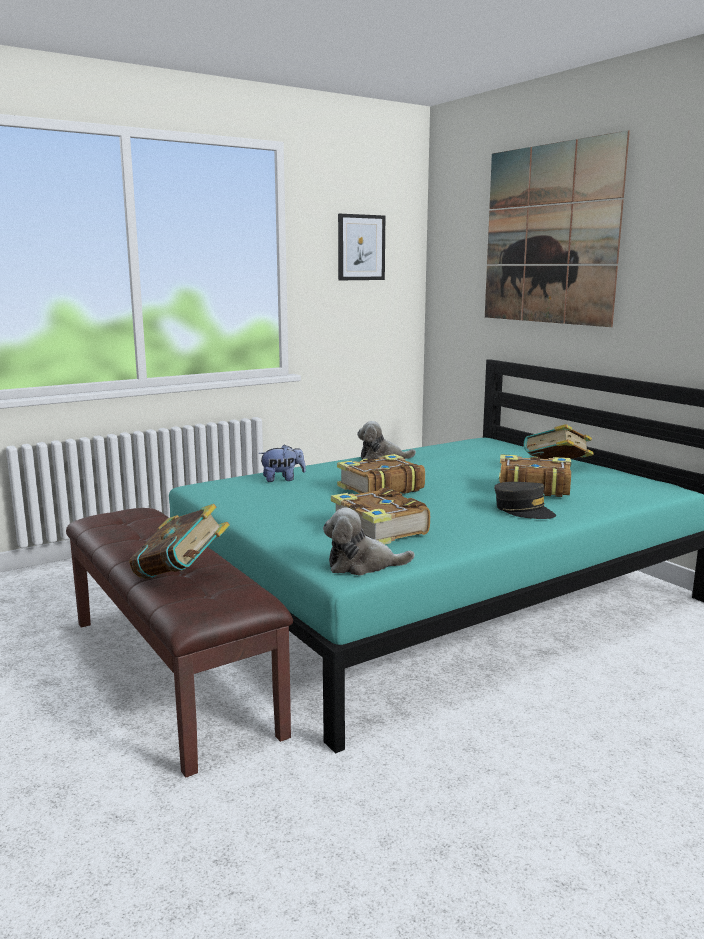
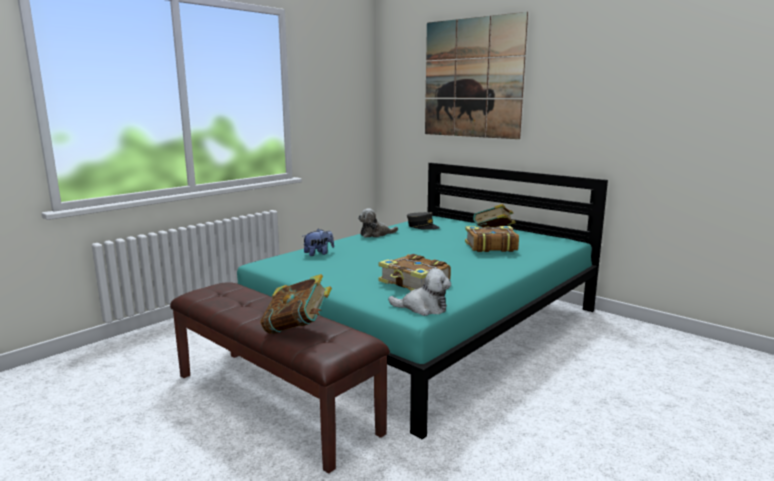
camera: 15 degrees left, 0 degrees up
plush toy [323,508,414,576] -> plush toy turned 150 degrees counterclockwise [388,268,451,316]
book [337,454,425,494] -> none
picture [338,214,385,280] -> none
grey cap [494,482,556,519] -> grey cap moved to [407,212,440,230]

